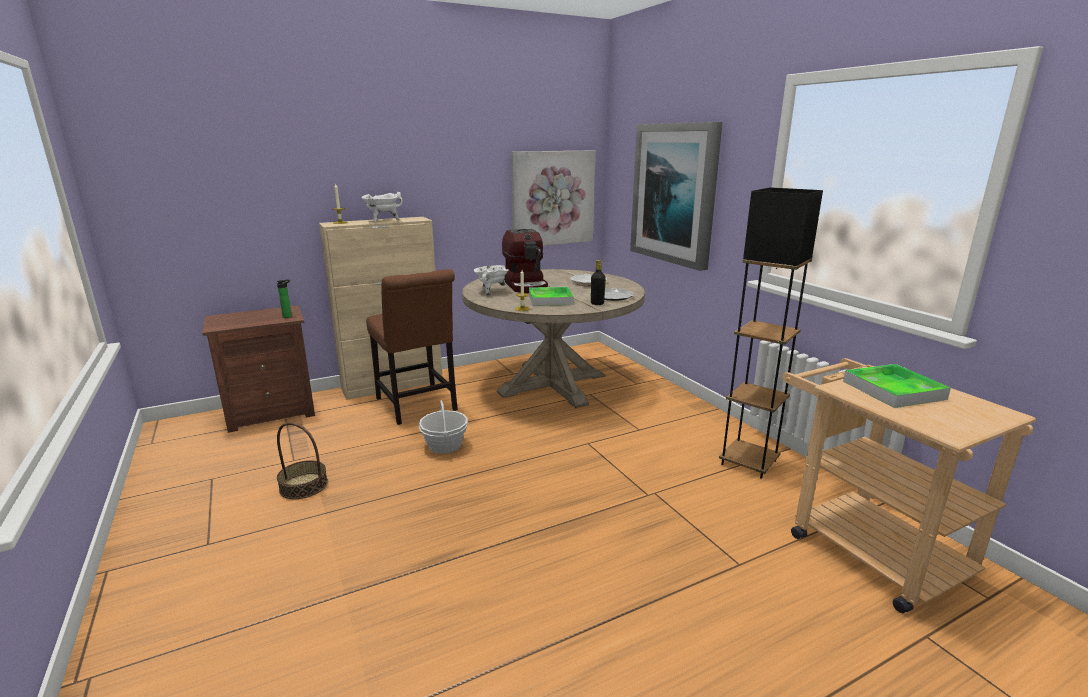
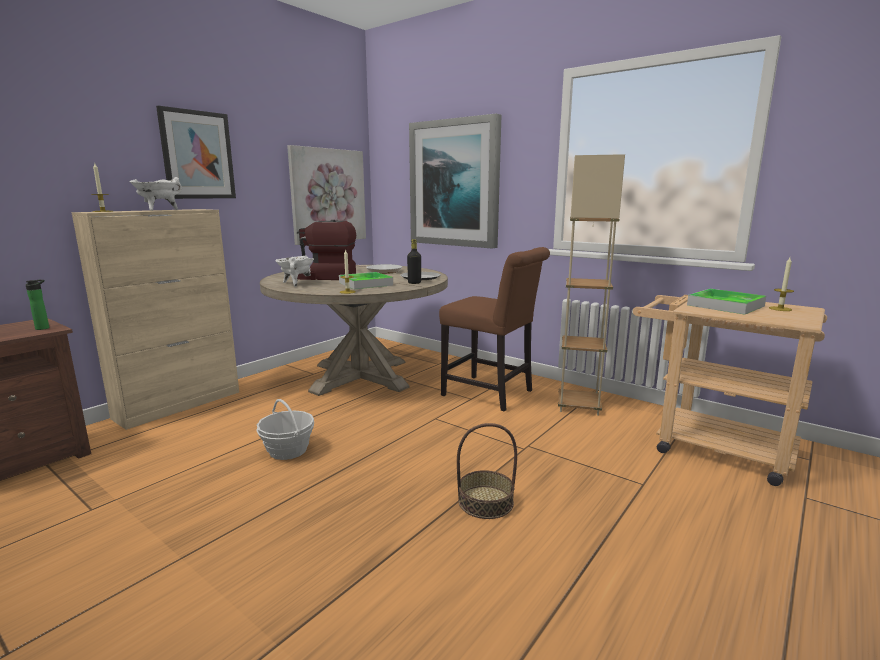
camera: 25 degrees left, 5 degrees down
basket [277,422,328,499] -> basket moved to [457,423,517,519]
brown chair [366,269,458,425] -> brown chair moved to [439,247,550,412]
coffee machine [502,229,548,293] -> coffee machine turned 135 degrees clockwise [297,220,356,280]
black floor lamp [719,187,823,479] -> beige floor lamp [558,154,625,416]
none -> picture [156,106,236,199]
none -> candle [769,257,794,311]

